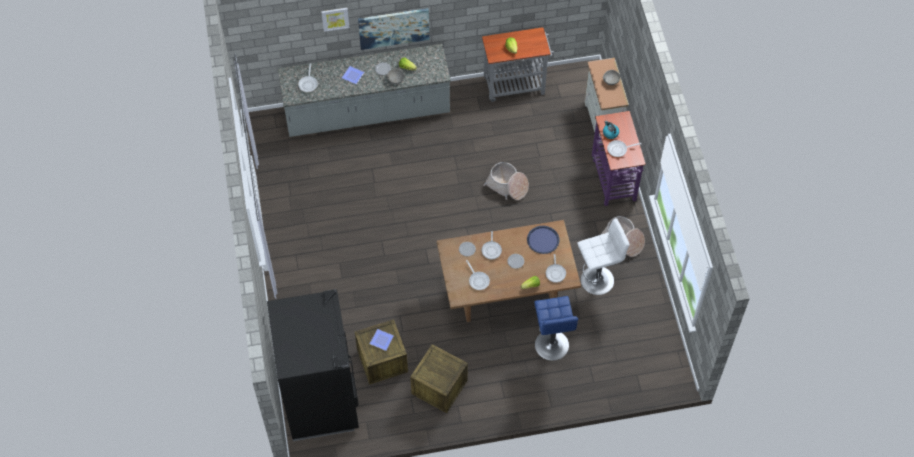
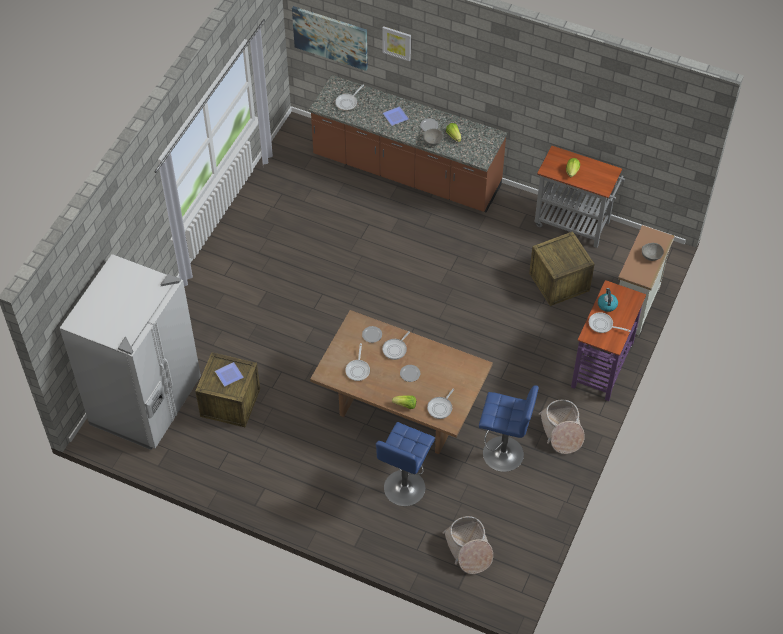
camera: 35 degrees right, 5 degrees down
black fridge [267,289,359,441] -> white fridge [60,254,201,450]
grey counter [278,44,451,137] -> brown counter [309,75,507,212]
picture [358,8,429,50] -> picture moved to [292,6,368,71]
crate [410,344,468,413] -> crate moved to [529,231,594,306]
basket [483,162,529,200] -> basket moved to [442,516,493,574]
blue tray [527,226,559,254] -> none
white stool [577,218,630,295] -> blue stool [479,385,539,472]

